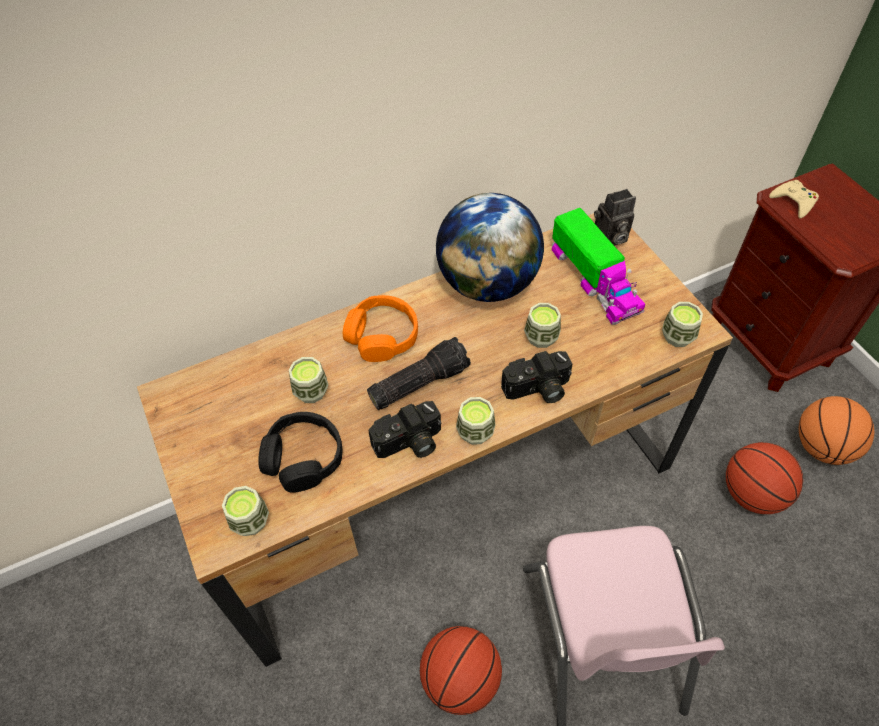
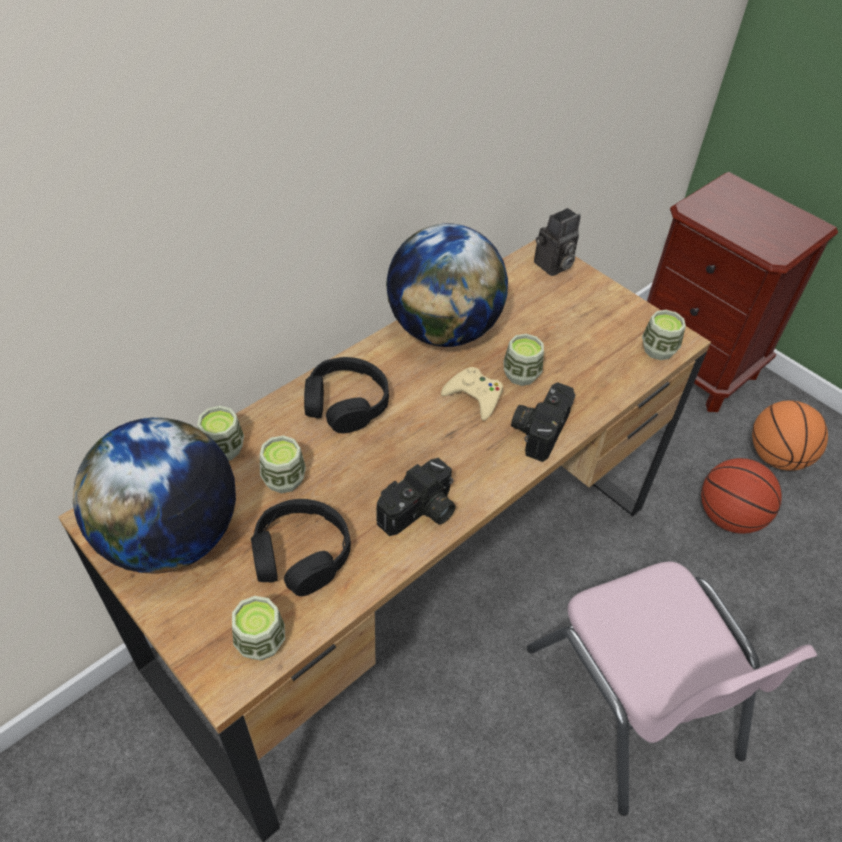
camera: 20 degrees left, 5 degrees down
orange headphones [343,295,418,362] -> black headphones [304,357,389,433]
flashlight [367,337,471,410] -> none
basketball [420,626,502,715] -> none
cup [456,397,496,445] -> cup moved to [197,406,244,461]
camera [501,351,572,403] -> camera turned 150 degrees clockwise [511,382,575,462]
toy truck [552,208,645,325] -> none
beige game controller [769,180,819,218] -> beige game controller moved to [441,367,503,421]
none -> globe [73,418,236,574]

